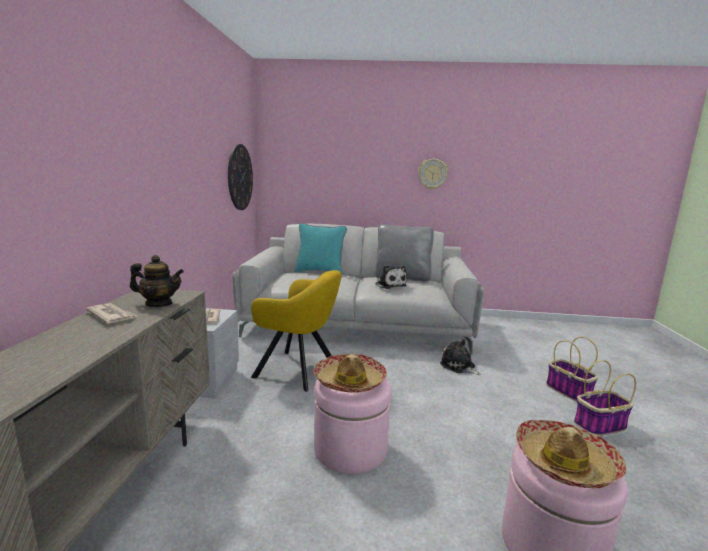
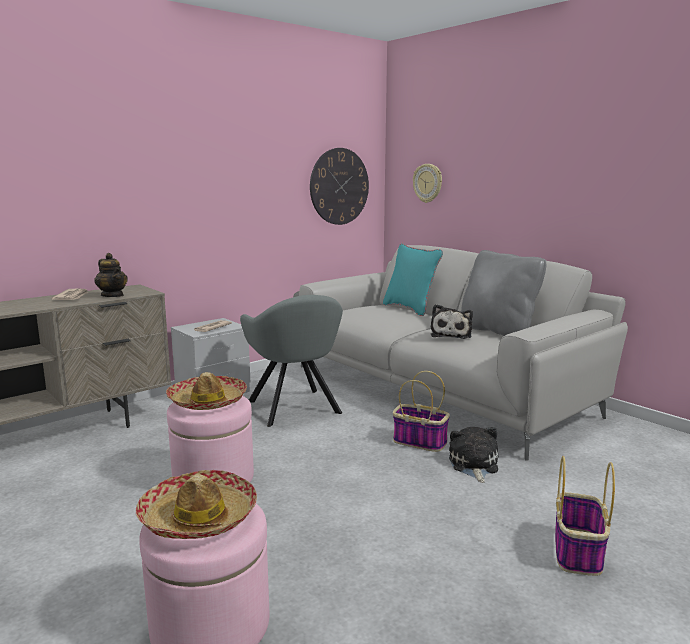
camera: 45 degrees right, 0 degrees up
yellow armchair [251,270,342,392] -> grey armchair [240,295,343,427]
wall clock [418,159,448,190] -> wall clock moved to [413,164,442,203]
basket [574,360,636,436] -> basket moved to [393,371,450,452]

